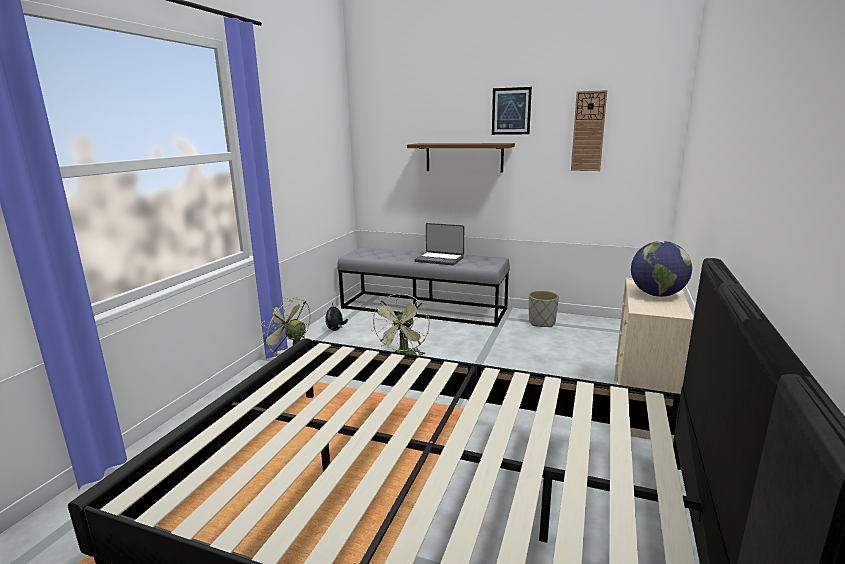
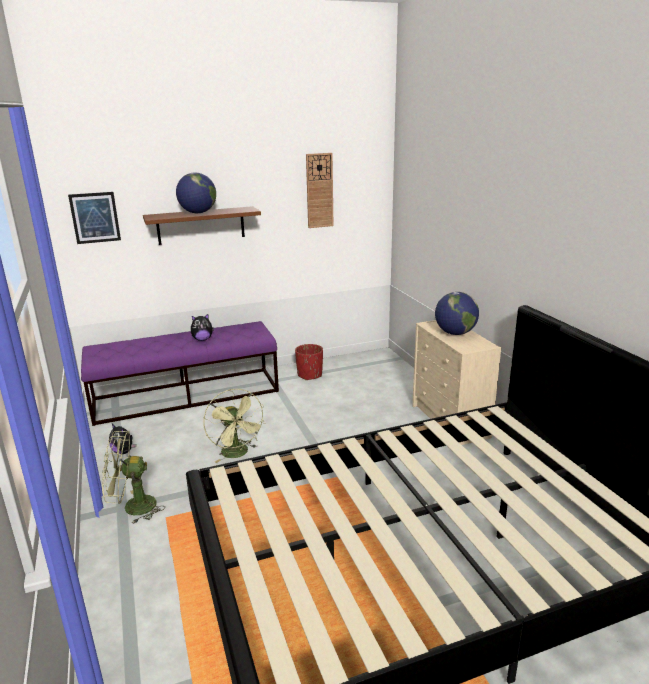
camera: 40 degrees left, 5 degrees up
grey bench [337,247,510,327] -> purple bench [81,321,279,426]
laptop [414,223,464,265] -> plush toy [191,314,214,341]
picture [492,87,532,135] -> picture moved to [68,192,121,244]
grey planter [529,291,559,327] -> red planter [295,344,323,380]
none -> globe [176,173,216,213]

